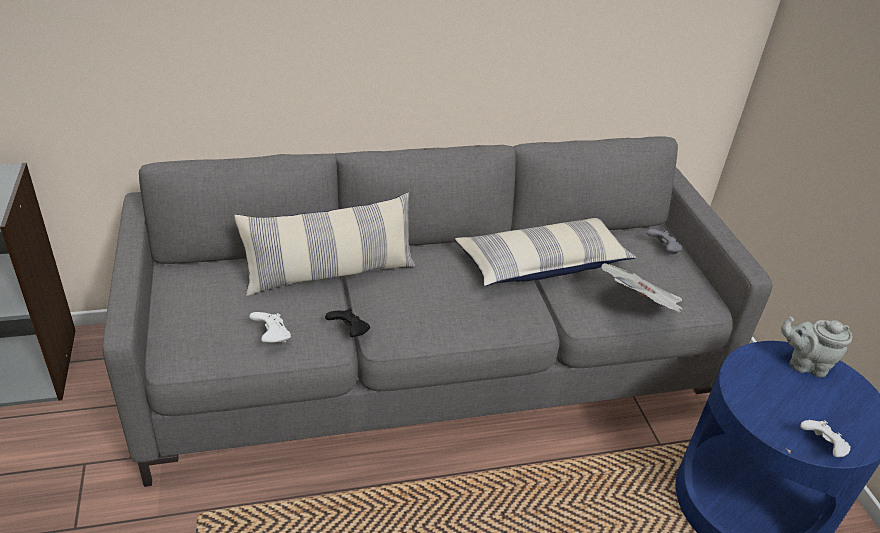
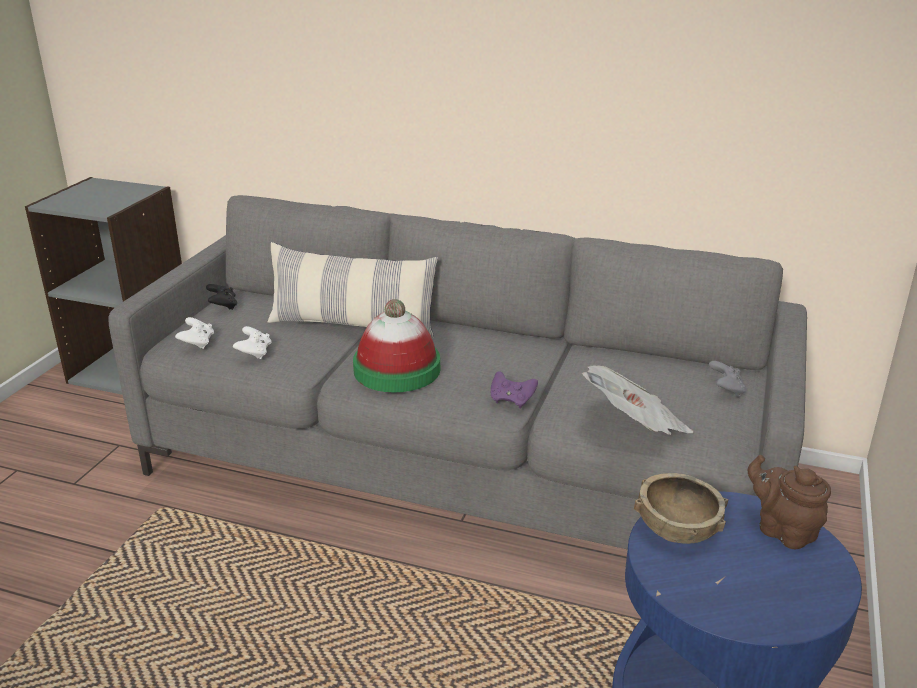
camera: 35 degrees right, 10 degrees down
black game controller [325,308,370,337] -> black game controller moved to [206,284,237,310]
pillow [455,218,636,286] -> none
grey teapot [781,316,853,378] -> brown teapot [748,455,831,549]
white game controller [800,420,851,457] -> white game controller moved to [175,317,214,349]
none -> hat [353,299,440,392]
none -> purple game controller [491,371,538,408]
none -> brown bowl [634,473,729,544]

